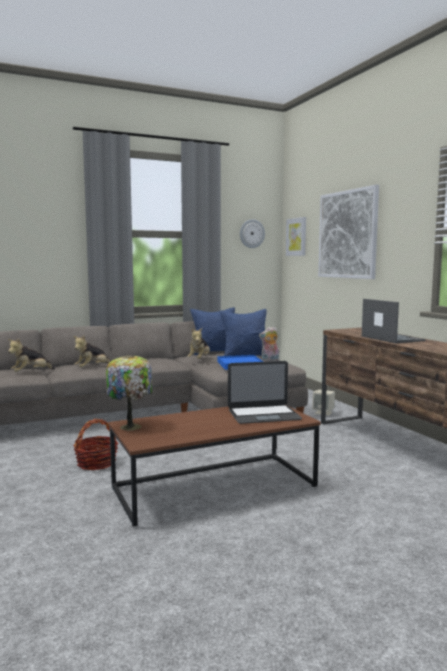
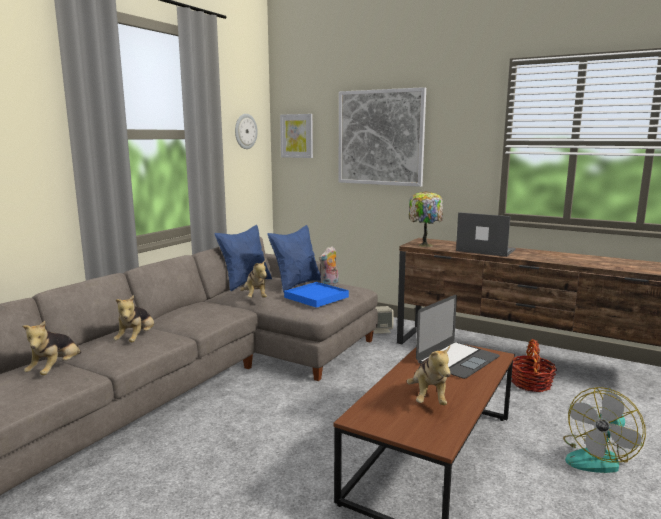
camera: 35 degrees left, 5 degrees up
basket [73,419,119,470] -> basket moved to [511,339,557,392]
table lamp [106,355,152,431] -> table lamp moved to [409,191,443,247]
none -> plush toy [407,346,451,405]
none -> fan [563,387,646,473]

